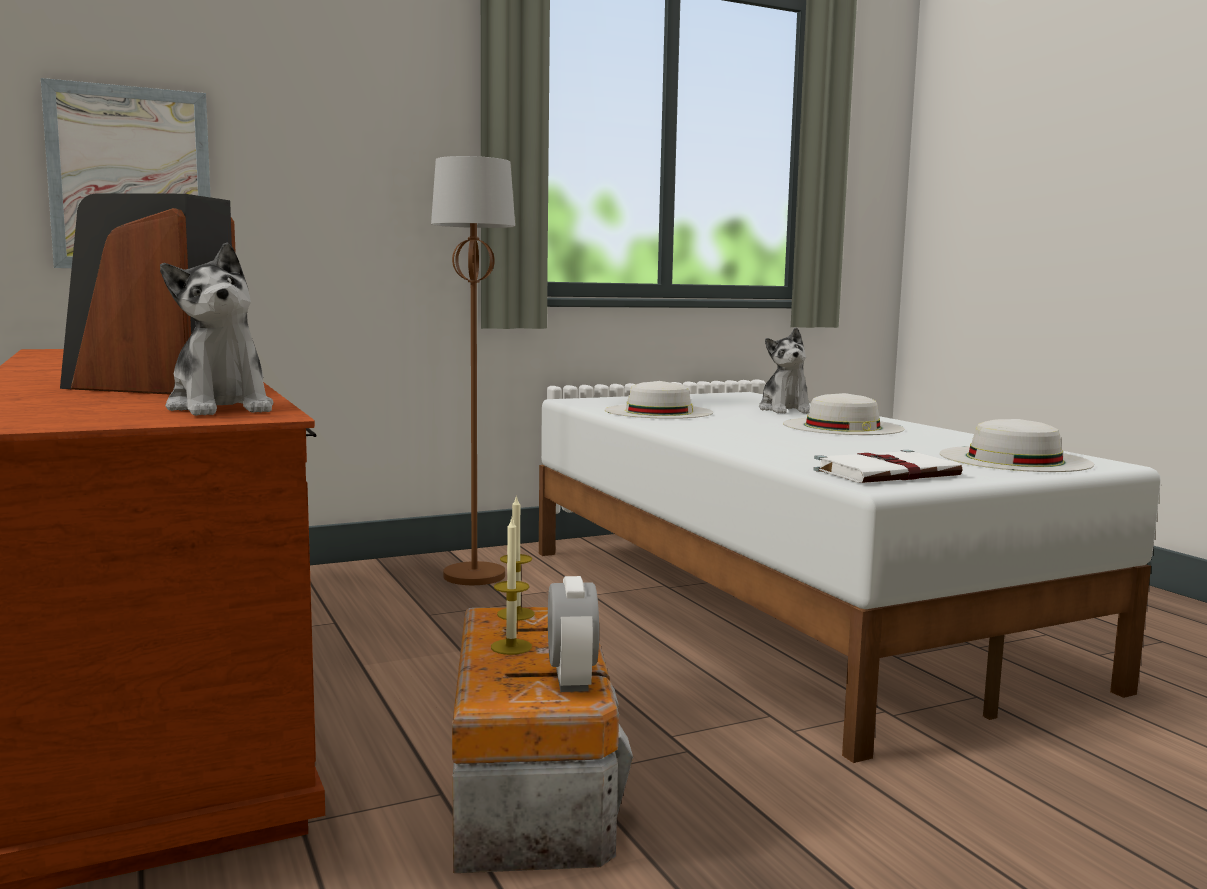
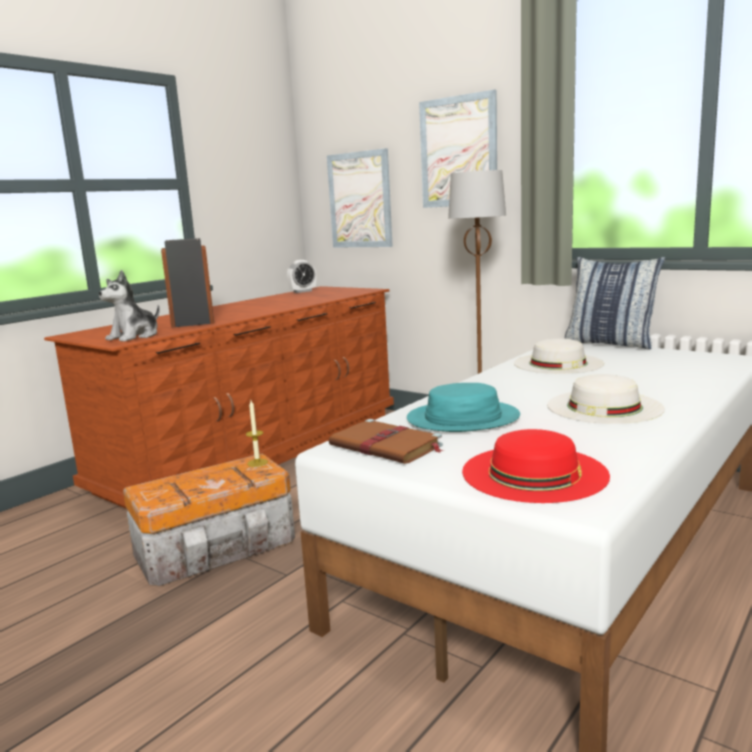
camera: 65 degrees right, 5 degrees up
candle [491,516,532,655] -> none
alarm clock [548,576,599,692] -> alarm clock moved to [287,260,316,293]
plush toy [759,327,810,413] -> none
white book [813,450,963,483] -> brown book [329,419,444,464]
white hat [940,419,1094,472] -> red hat [462,429,610,503]
none -> turquoise hat [407,383,520,432]
none -> picture [419,89,497,208]
none -> pillow [565,257,665,349]

